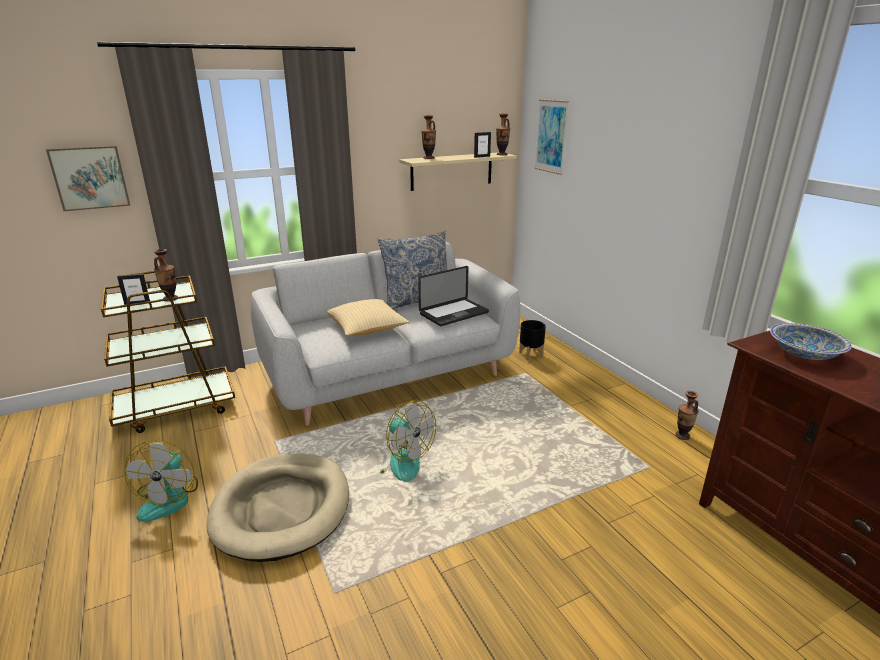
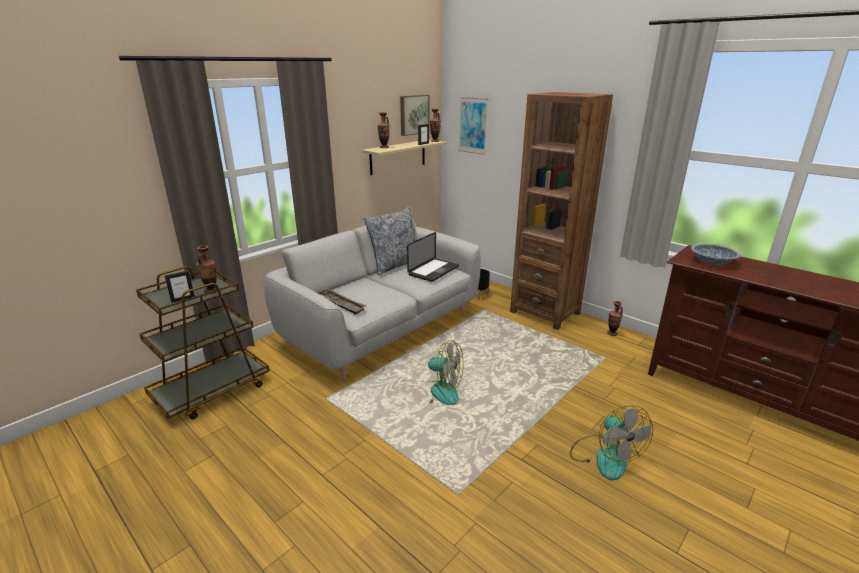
camera: 20 degrees left, 0 degrees up
picture [46,146,130,211] -> picture moved to [400,95,430,136]
fan [124,440,198,522] -> fan moved to [570,405,653,480]
beige dog bed [206,454,349,562] -> none
pillow [327,299,409,336] -> none
none -> tray [318,289,366,315]
none -> brown bookcase [510,92,613,330]

